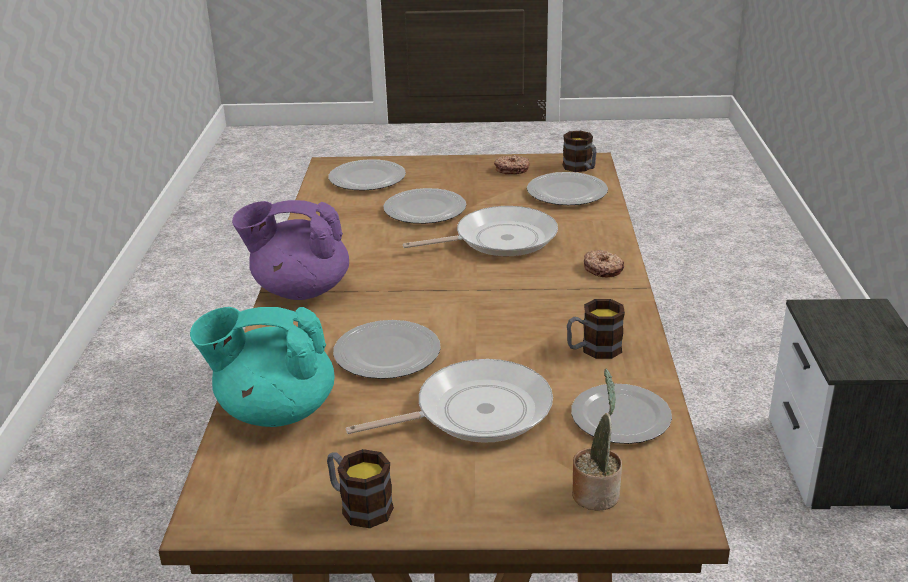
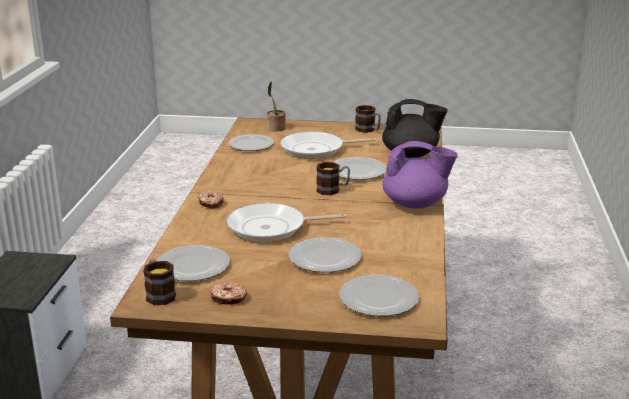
camera: 175 degrees left, 5 degrees down
turquoise teapot [190,307,335,427] -> black teapot [382,99,448,158]
mug [567,299,625,359] -> mug moved to [316,162,350,195]

